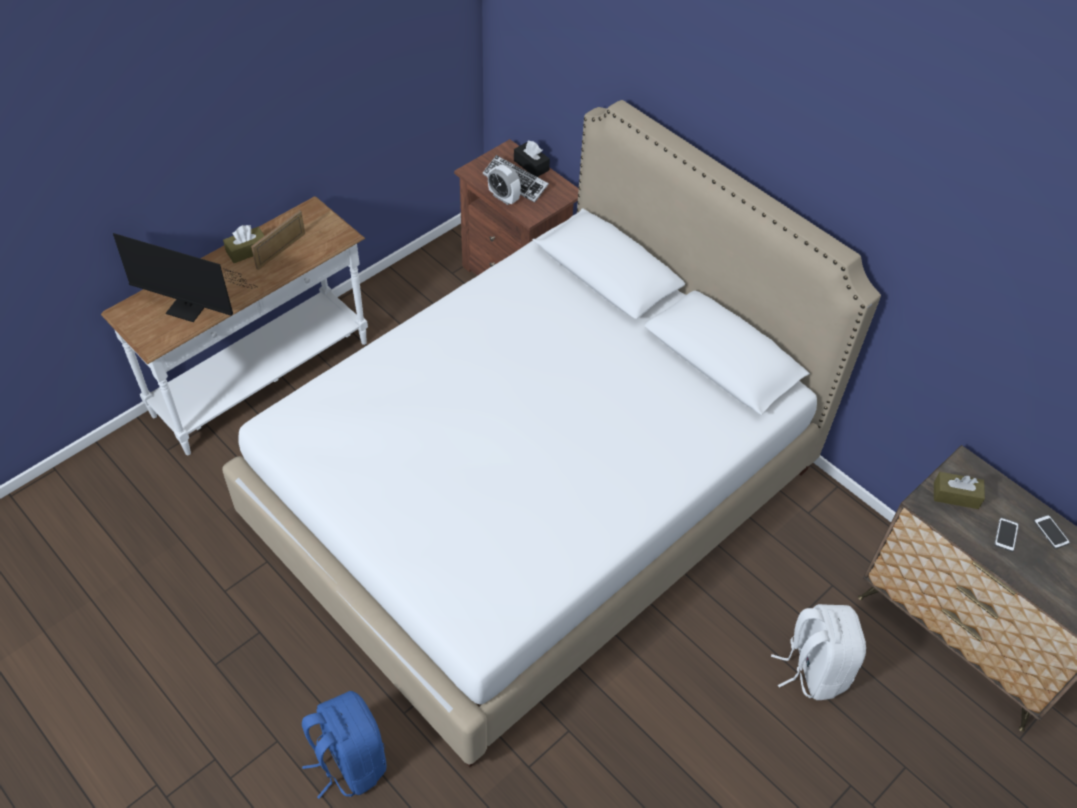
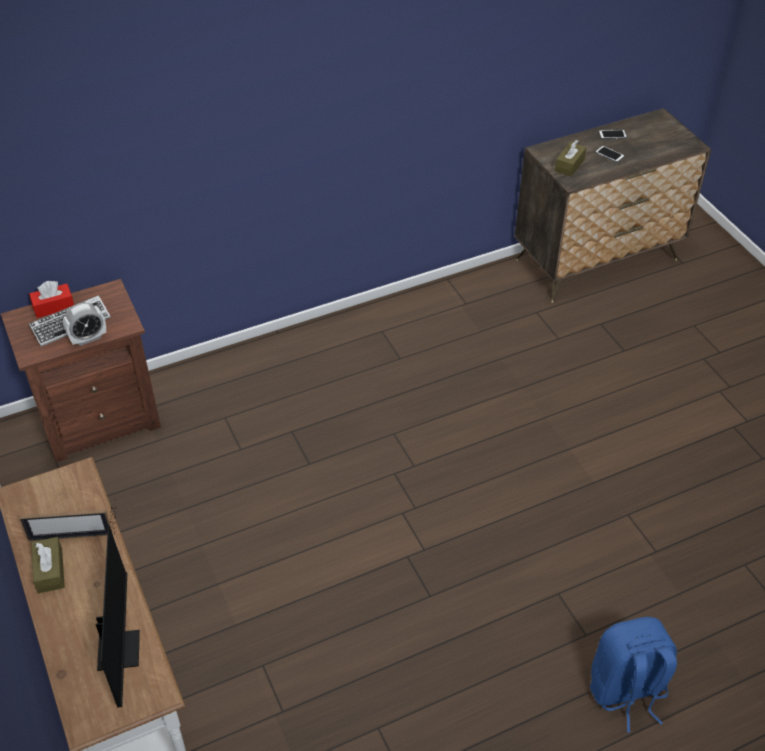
camera: 70 degrees left, 5 degrees down
monitor [113,233,257,322] -> monitor turned 45 degrees counterclockwise [96,506,140,708]
white bed [222,100,881,767] -> none
picture frame [251,210,305,270] -> picture frame turned 60 degrees counterclockwise [19,510,113,541]
black tissue box [514,141,550,177] -> red tissue box [29,281,74,318]
white backpack [771,604,866,700] -> none

